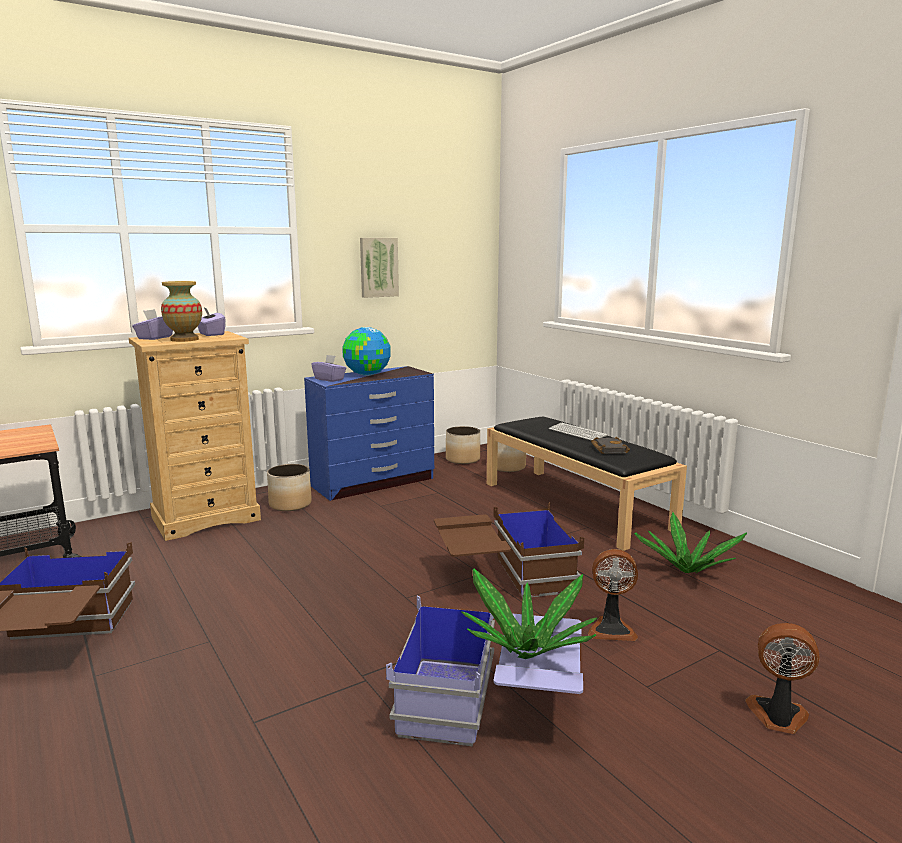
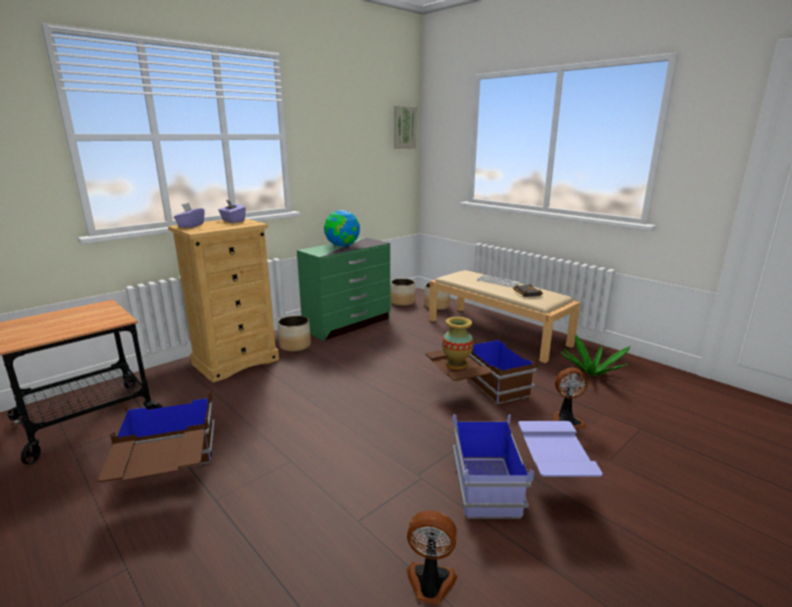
camera: 10 degrees left, 5 degrees up
vase [161,281,202,342] -> vase moved to [442,317,474,370]
blue dresser [304,366,434,501] -> green dresser [297,238,390,341]
purple tissue box [311,355,346,382] -> none
picture [360,238,399,298] -> picture moved to [394,106,416,149]
potted plant [461,569,597,659] -> none
black bench [487,417,687,551] -> beige bench [429,270,580,363]
fan [745,623,820,734] -> fan moved to [407,510,457,604]

